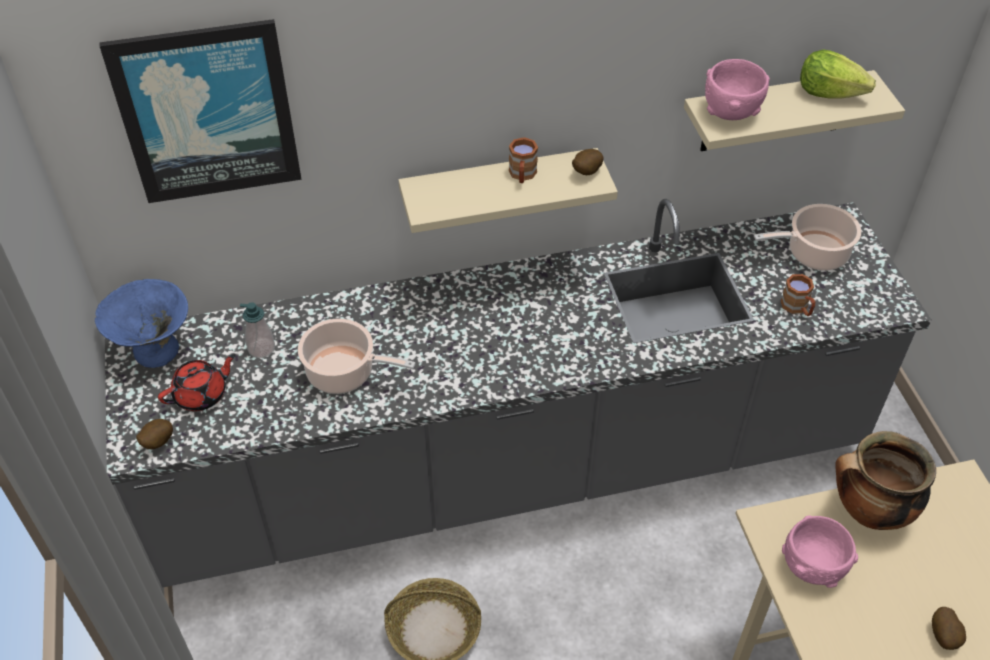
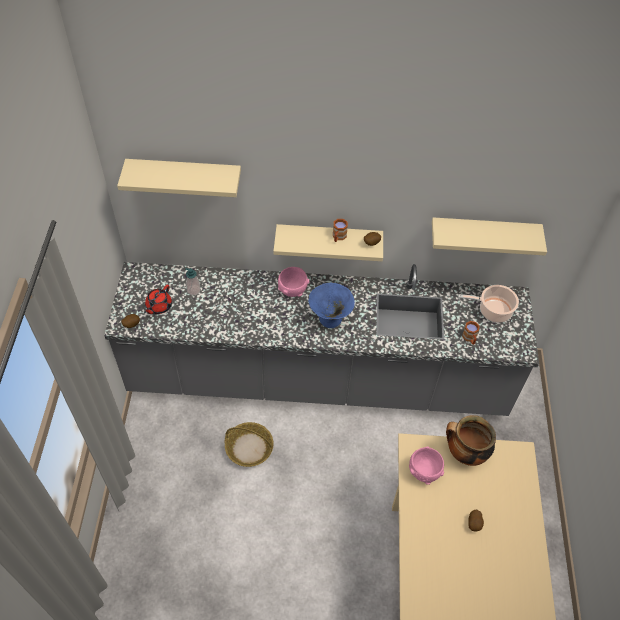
camera: 15 degrees right, 5 degrees up
blue bowl [95,279,188,368] -> blue bowl moved to [308,282,355,328]
picture [99,19,302,203] -> beige shelf [117,159,241,197]
red teapot [158,354,236,411] -> red teapot turned 135 degrees clockwise [144,285,172,314]
cooking pot [298,319,416,394] -> none
pink bowl [705,59,770,120] -> pink bowl moved to [278,267,309,297]
lettuce [800,49,876,99] -> none

